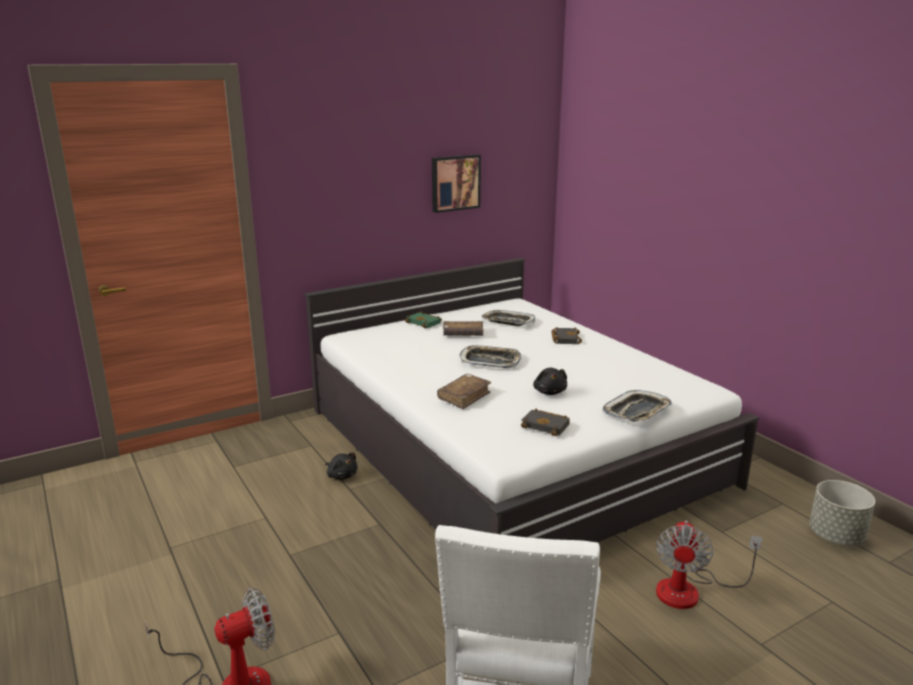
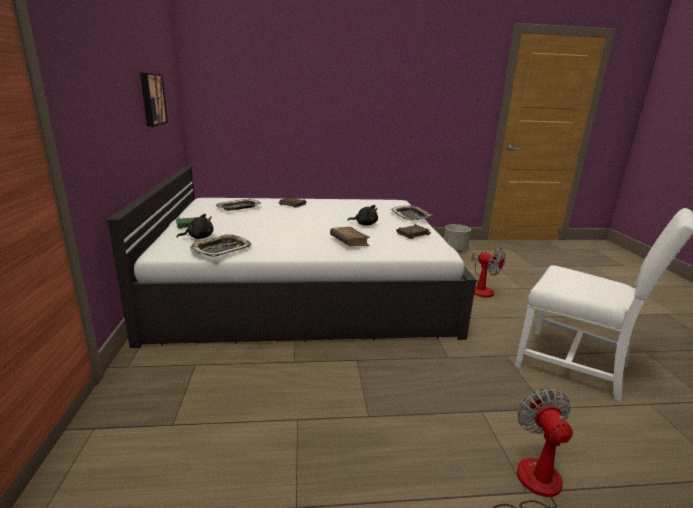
camera: 65 degrees left, 0 degrees up
black plush toy [325,452,358,480] -> black plush toy moved to [176,214,214,239]
brown book [443,321,484,336] -> none
tray [459,345,522,368] -> tray moved to [190,234,251,256]

